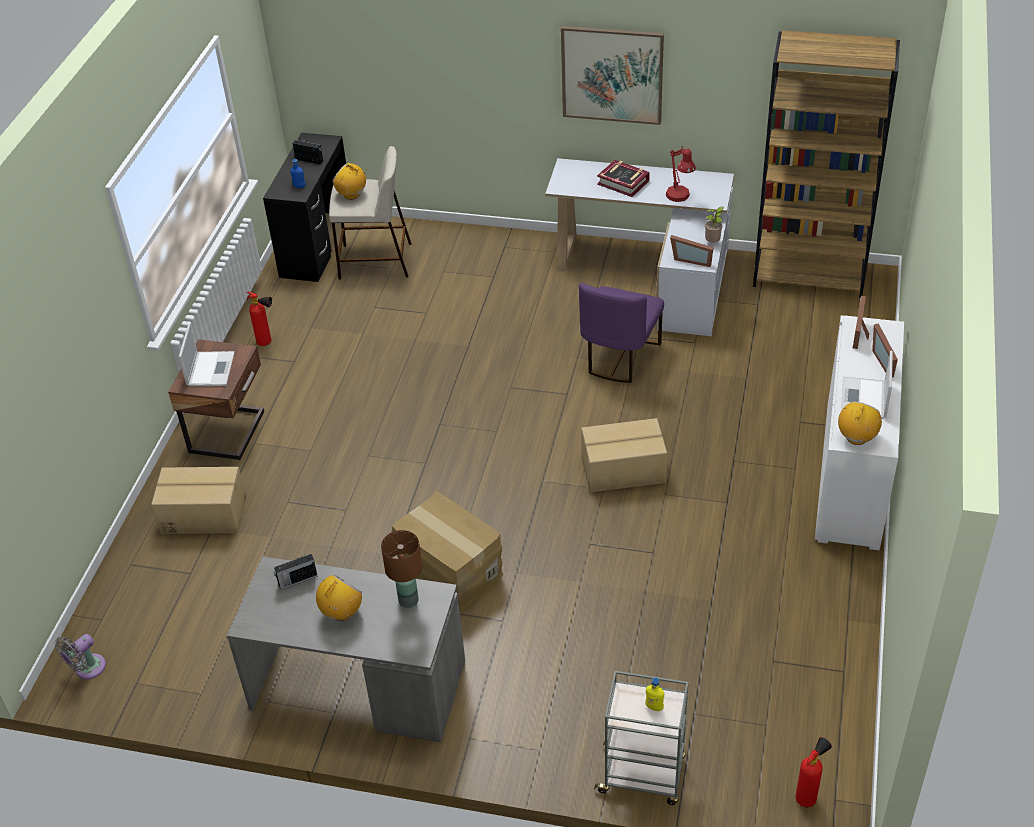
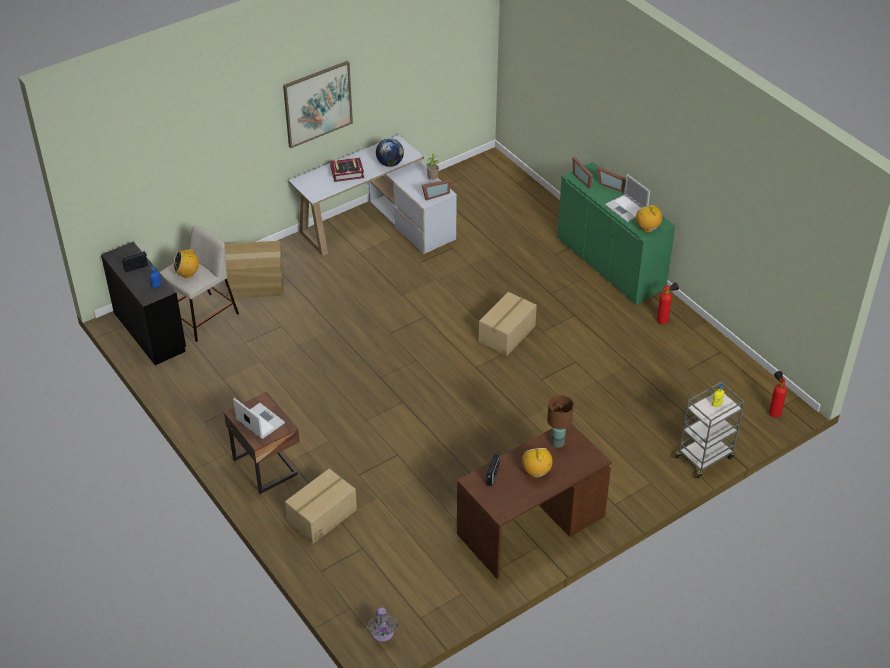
camera: 50 degrees left, 0 degrees up
grey desk [227,556,465,743] -> brown desk [457,424,612,579]
fire extinguisher [247,292,272,346] -> fire extinguisher moved to [657,282,679,324]
cardboard box [391,491,503,612] -> cardboard box moved to [225,241,284,299]
purple chair [579,283,664,383] -> none
red table lamp [666,146,696,202] -> globe [376,138,404,167]
brown bookcase [753,30,900,298] -> none
white cabinet [815,315,904,550] -> green cabinet [557,162,675,305]

